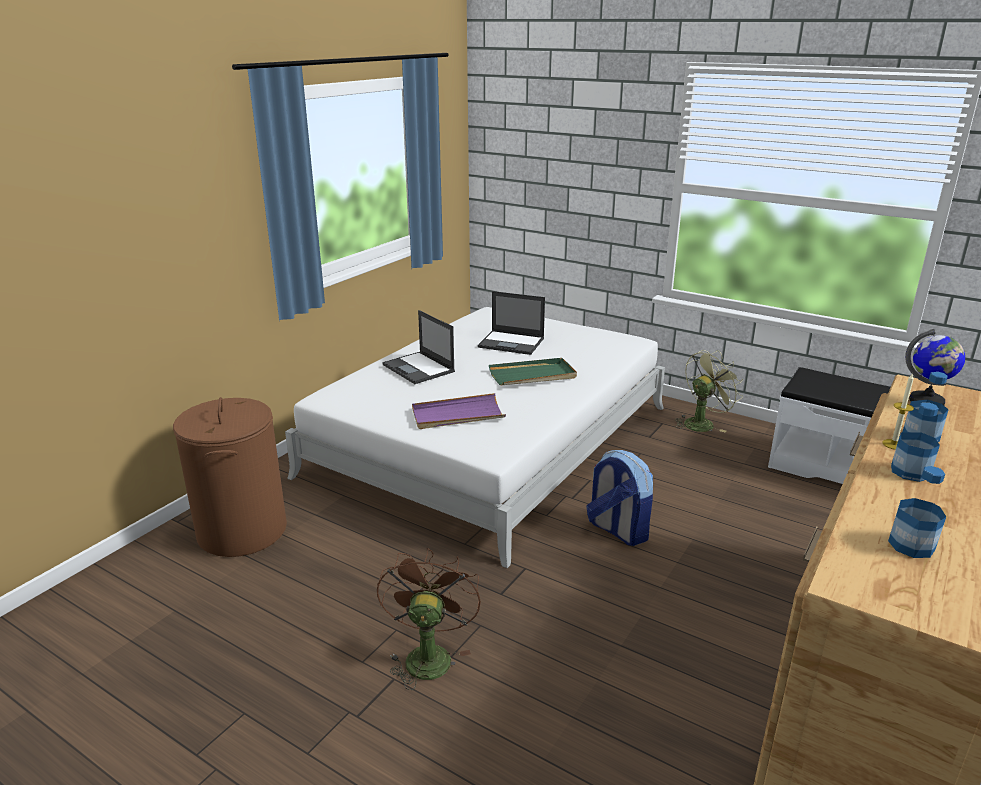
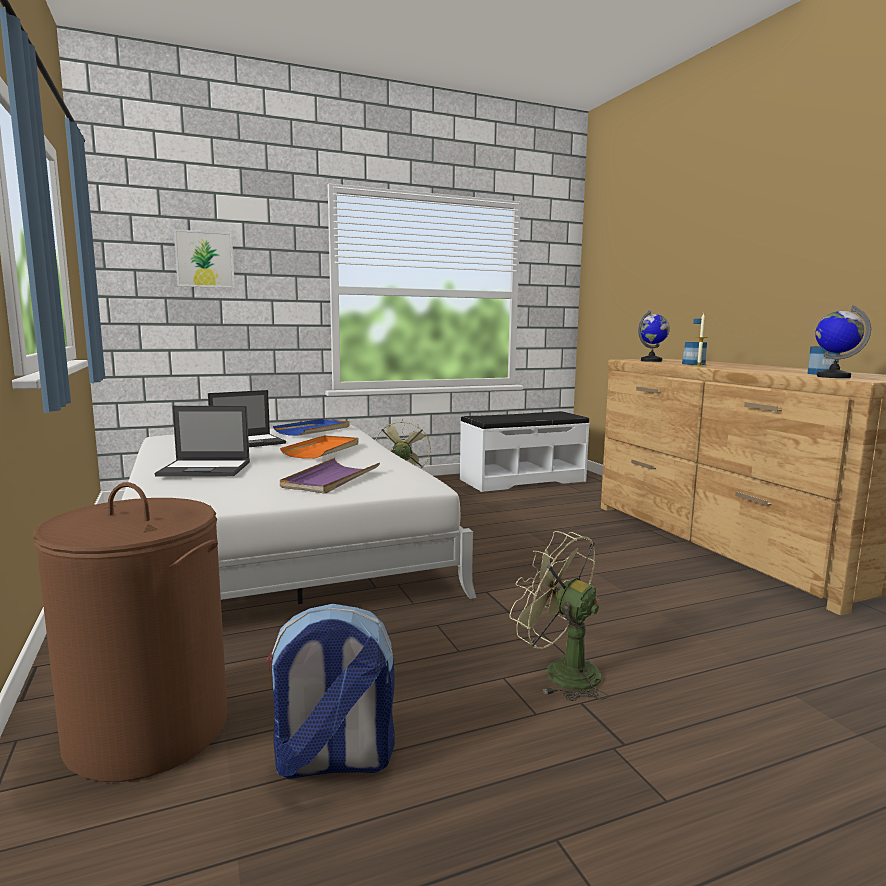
camera: 55 degrees left, 15 degrees down
brown fan [377,548,481,690] -> green fan [510,531,609,701]
green tray [489,358,577,385] -> orange tray [280,435,359,459]
backpack [586,450,653,546] -> backpack moved to [265,604,395,779]
bottle [891,403,940,482] -> none
none -> picture [174,229,235,288]
none -> blue tray [273,419,350,436]
none -> globe [815,305,871,378]

